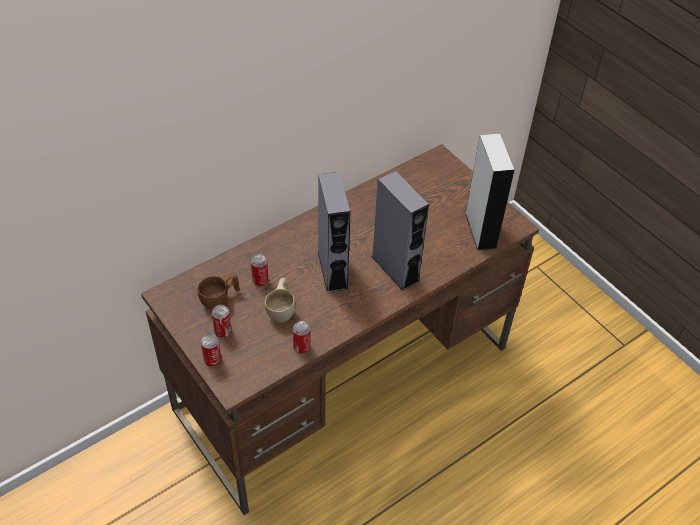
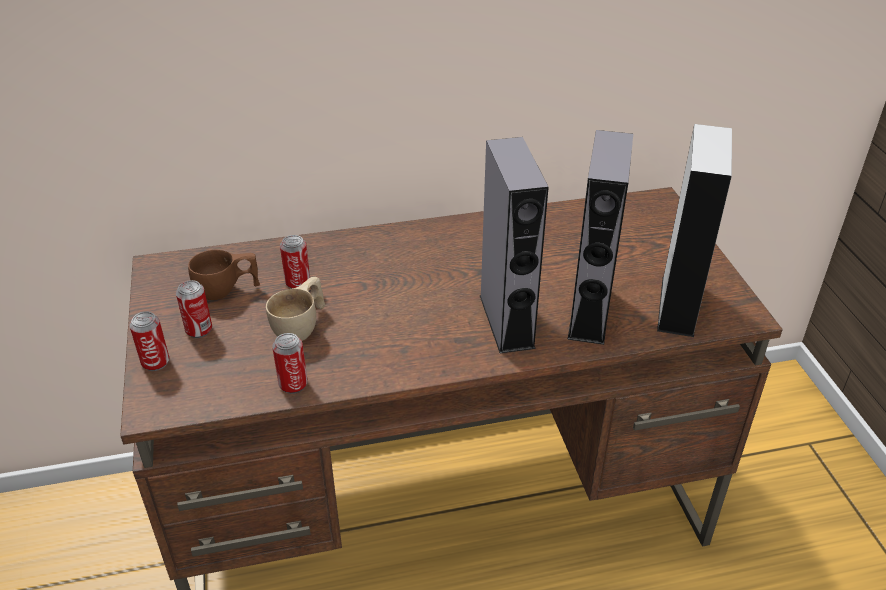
camera: 25 degrees right, 10 degrees down
grey speaker [318,172,351,292] -> grey speaker moved to [567,130,633,345]

